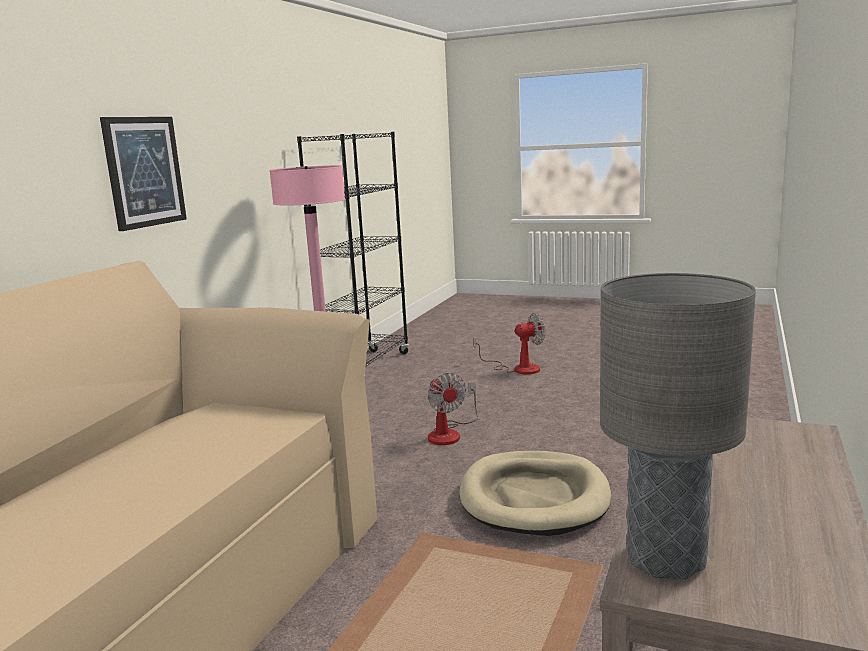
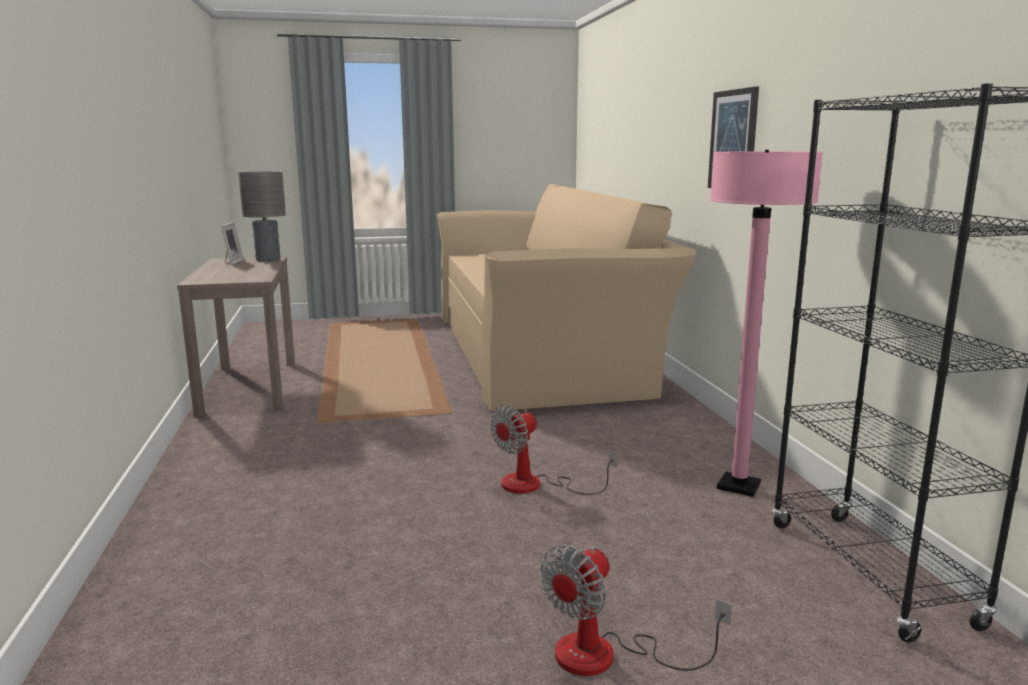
camera: 145 degrees right, 0 degrees up
fan [428,373,478,445] -> fan turned 75 degrees counterclockwise [490,405,618,495]
beige dog bed [459,451,611,536] -> none
none -> picture frame [221,222,244,265]

